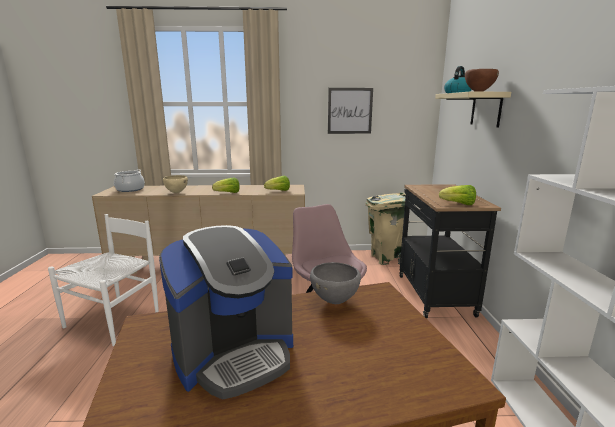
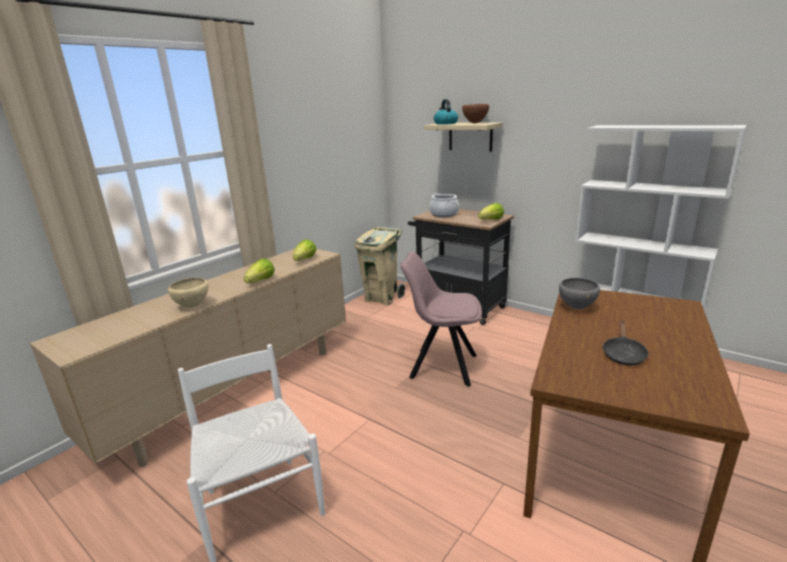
camera: 50 degrees left, 5 degrees up
cooking pot [114,170,145,192] -> cooking pot moved to [429,193,459,217]
coffee machine [159,225,293,399] -> black frying pan [602,321,649,365]
picture [328,88,373,134] -> none

